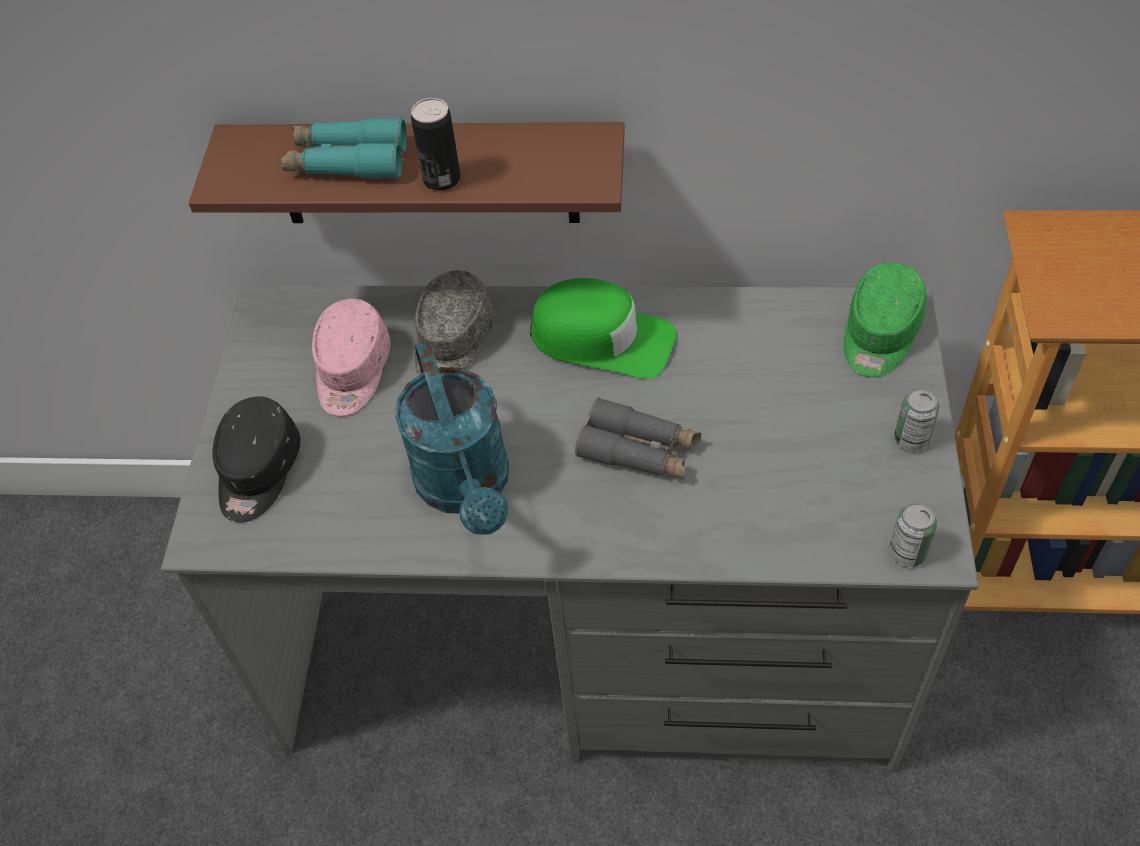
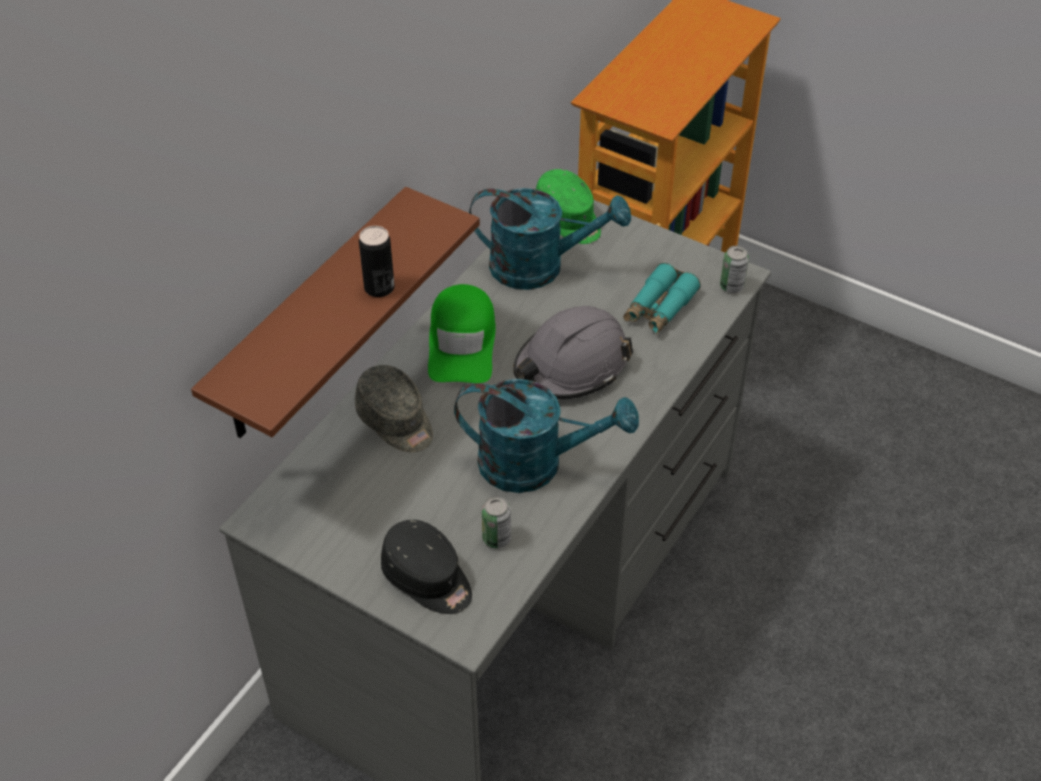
camera: 65 degrees left, 5 degrees down
turquoise binoculars [281,118,407,178] -> turquoise binoculars moved to [623,263,701,334]
pink cap [312,299,391,416] -> none
green cap [530,278,676,379] -> green cap turned 135 degrees clockwise [428,284,495,383]
grey binoculars [575,397,701,479] -> grey hard hat [513,306,633,399]
can [894,388,939,452] -> can moved to [482,496,511,548]
none -> turquoise watering can [469,188,631,290]

